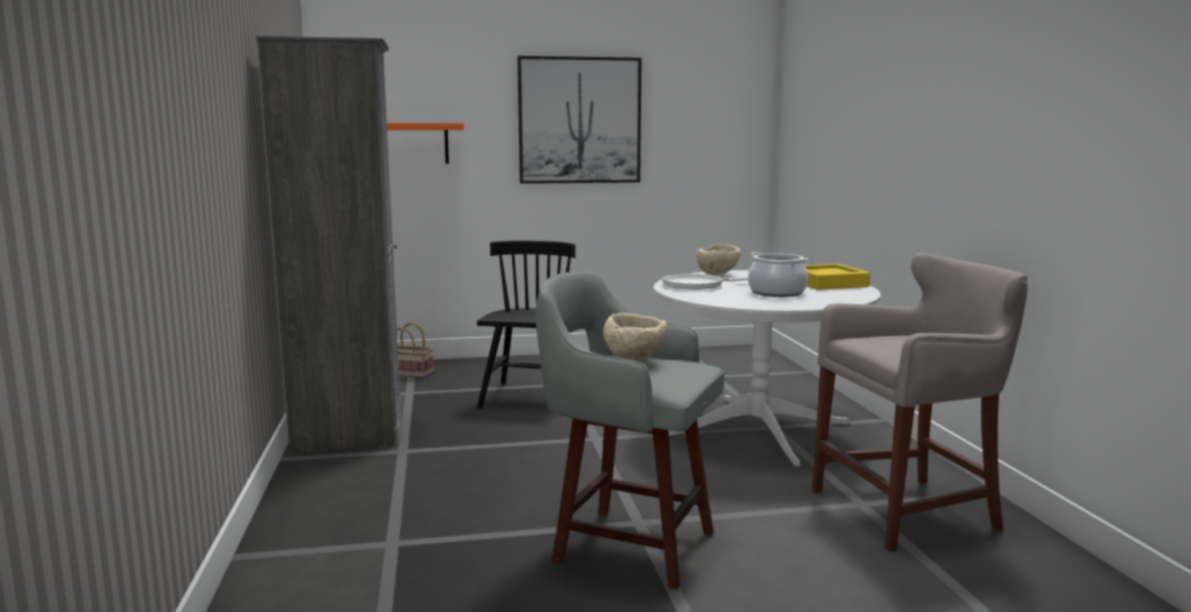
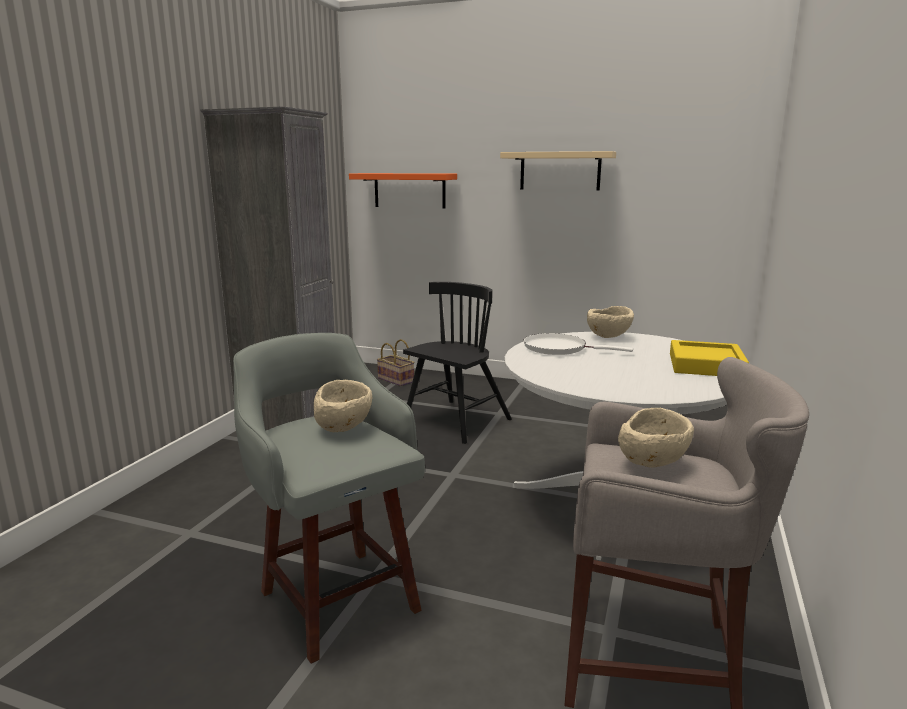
camera: 30 degrees right, 5 degrees up
picture [518,56,642,184] -> beige shelf [500,151,616,191]
cooking pot [748,252,808,297] -> none
none -> beige bowl [618,408,694,468]

